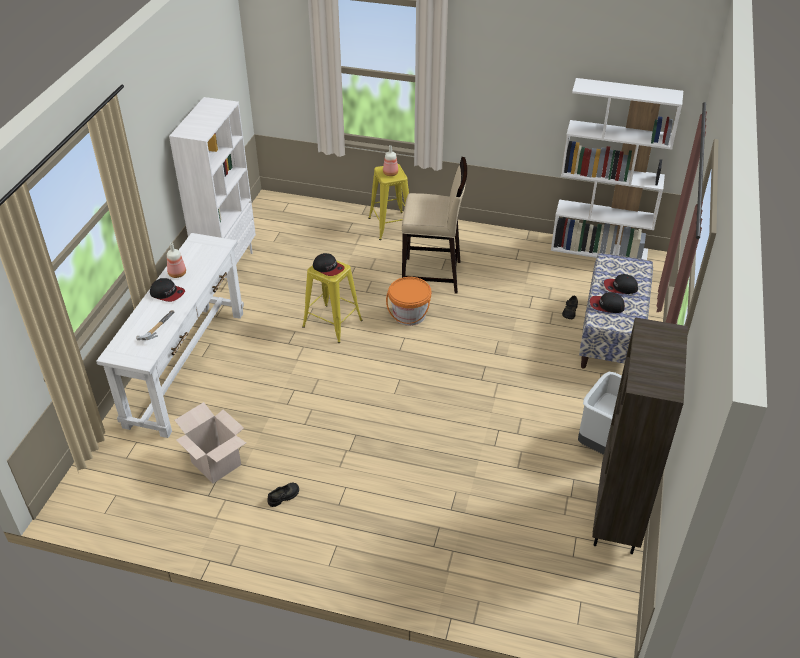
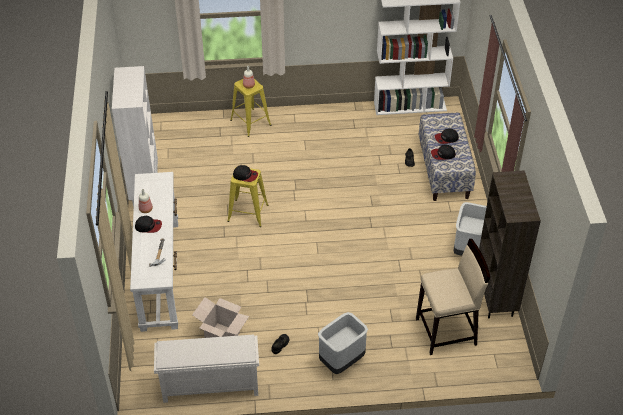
camera: 20 degrees left, 5 degrees up
orange bucket [386,277,431,326] -> none
beige stool [402,157,467,294] -> beige stool moved to [416,239,490,355]
none -> white shoe rack [154,335,259,403]
none -> grey trash can [318,312,368,374]

